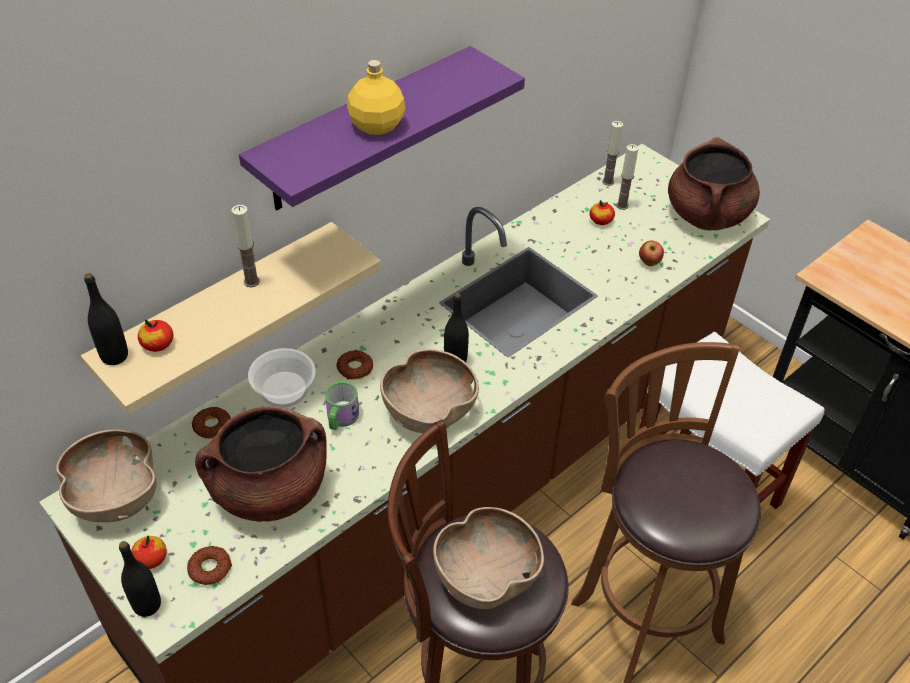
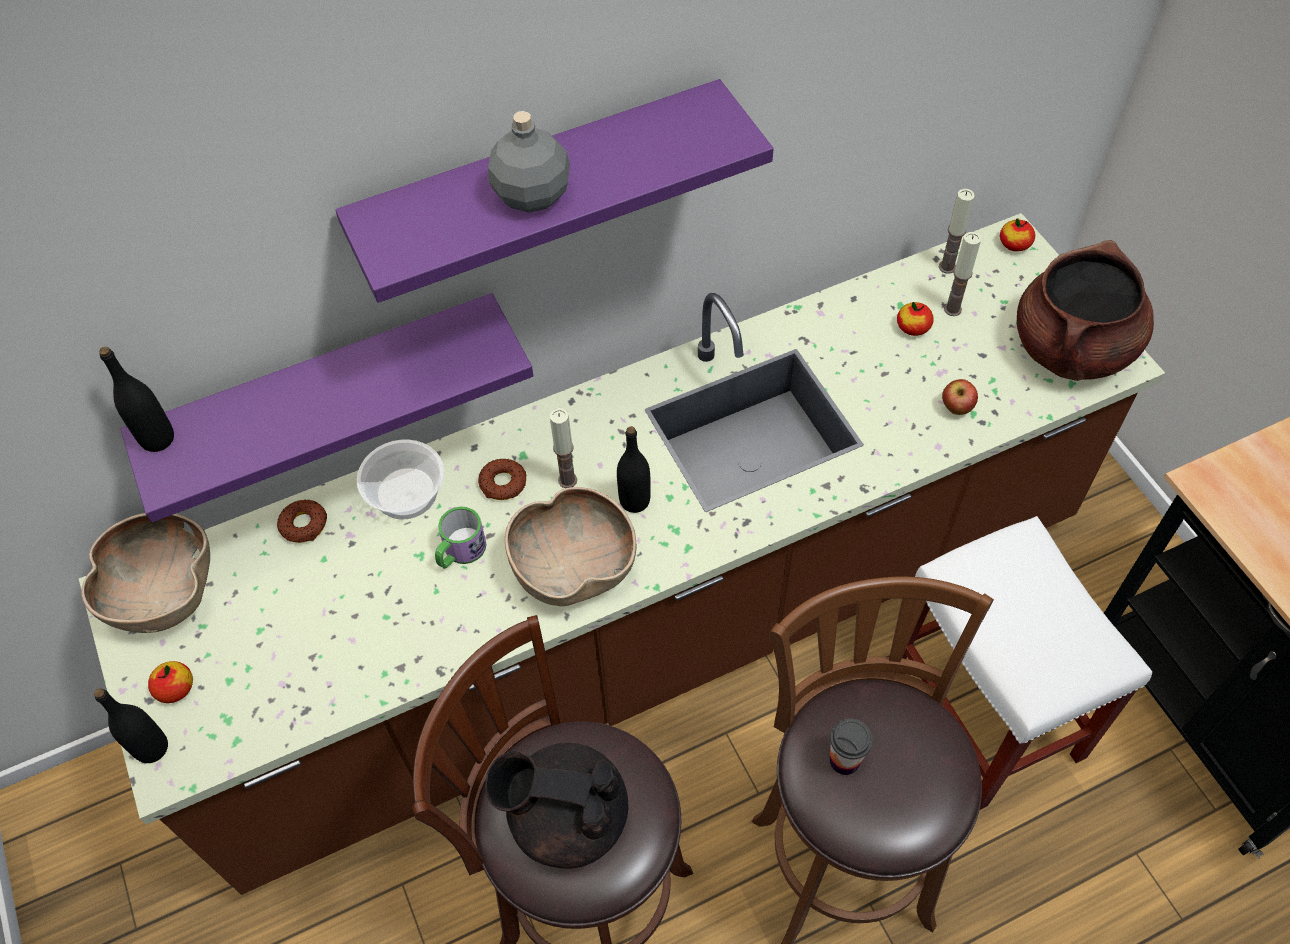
camera: 20 degrees right, 10 degrees up
beige shelf [81,222,381,415] -> purple shelf [120,293,534,522]
apple [138,320,173,352] -> apple moved to [1000,218,1035,252]
donut [187,546,232,585] -> none
brown cooking pot [195,406,326,522] -> none
candle [231,205,260,287] -> candle moved to [550,408,577,488]
yellow bottle [347,60,406,135] -> grey bottle [488,111,570,212]
brown bowl [433,507,544,609] -> black teapot [485,743,628,869]
none -> cup [830,718,873,775]

